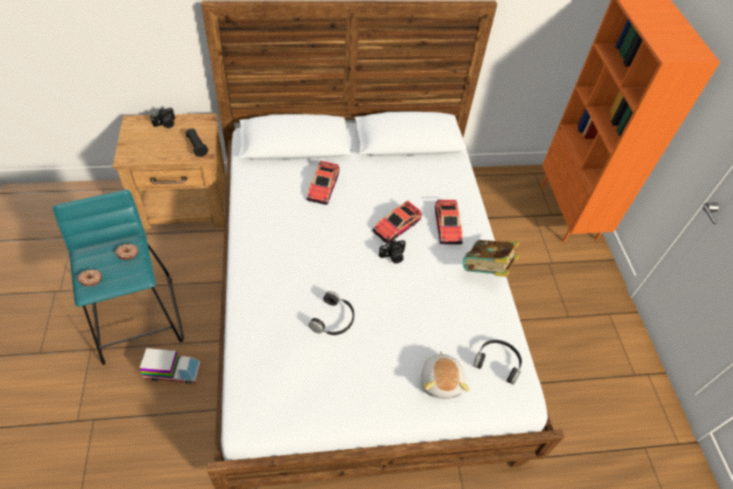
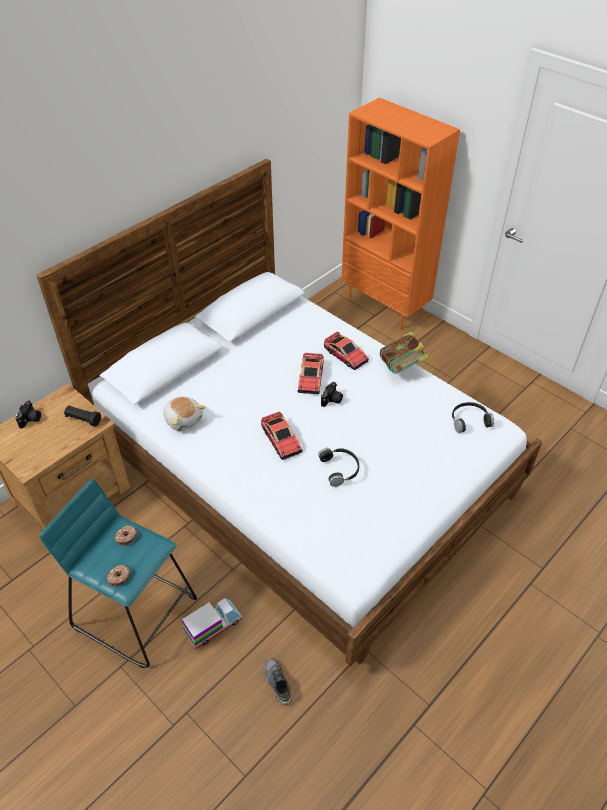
camera: 35 degrees left, 5 degrees down
toy car [306,161,340,205] -> toy car moved to [261,411,303,460]
plush toy [421,351,469,399] -> plush toy moved to [163,396,206,431]
none -> grey shoe [264,658,292,705]

